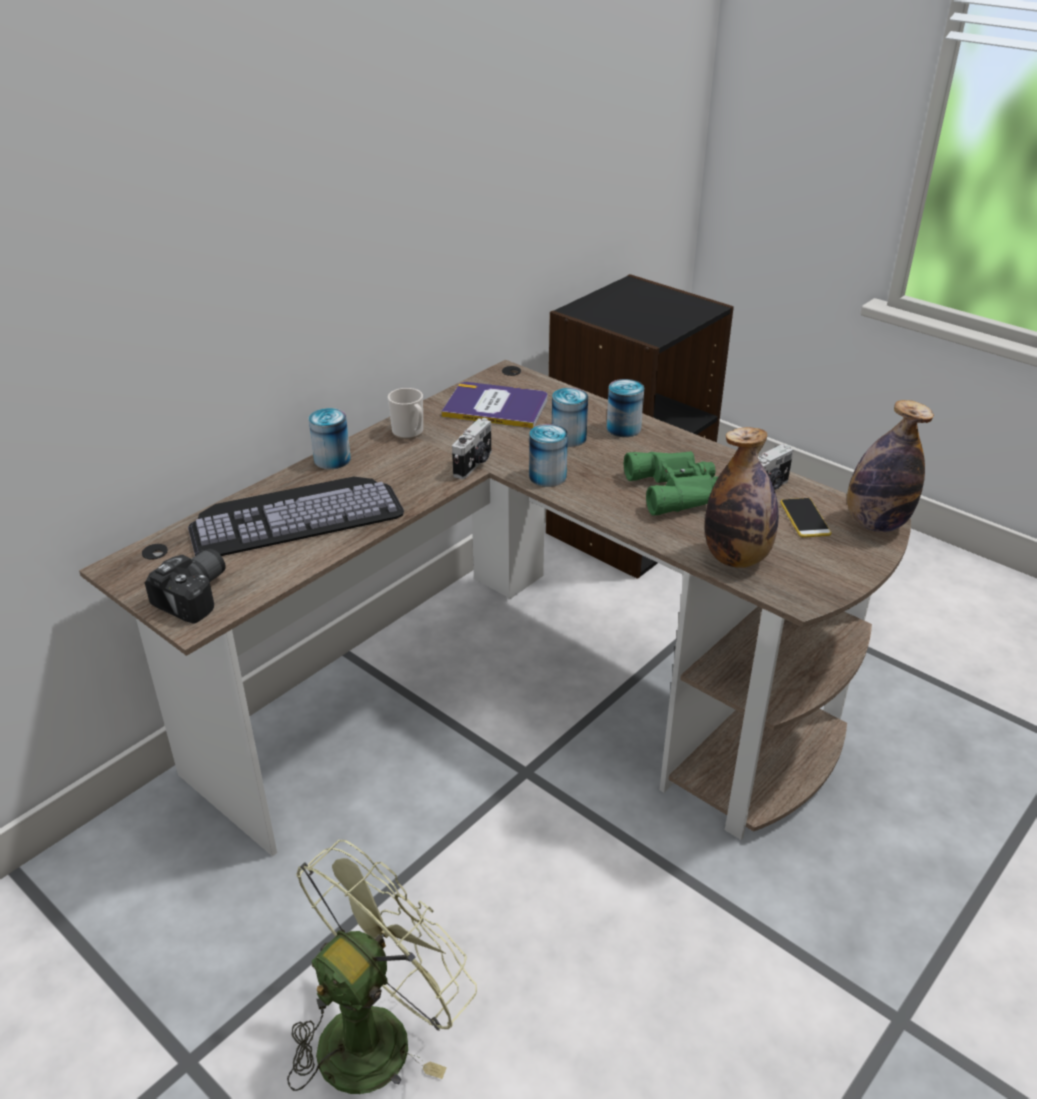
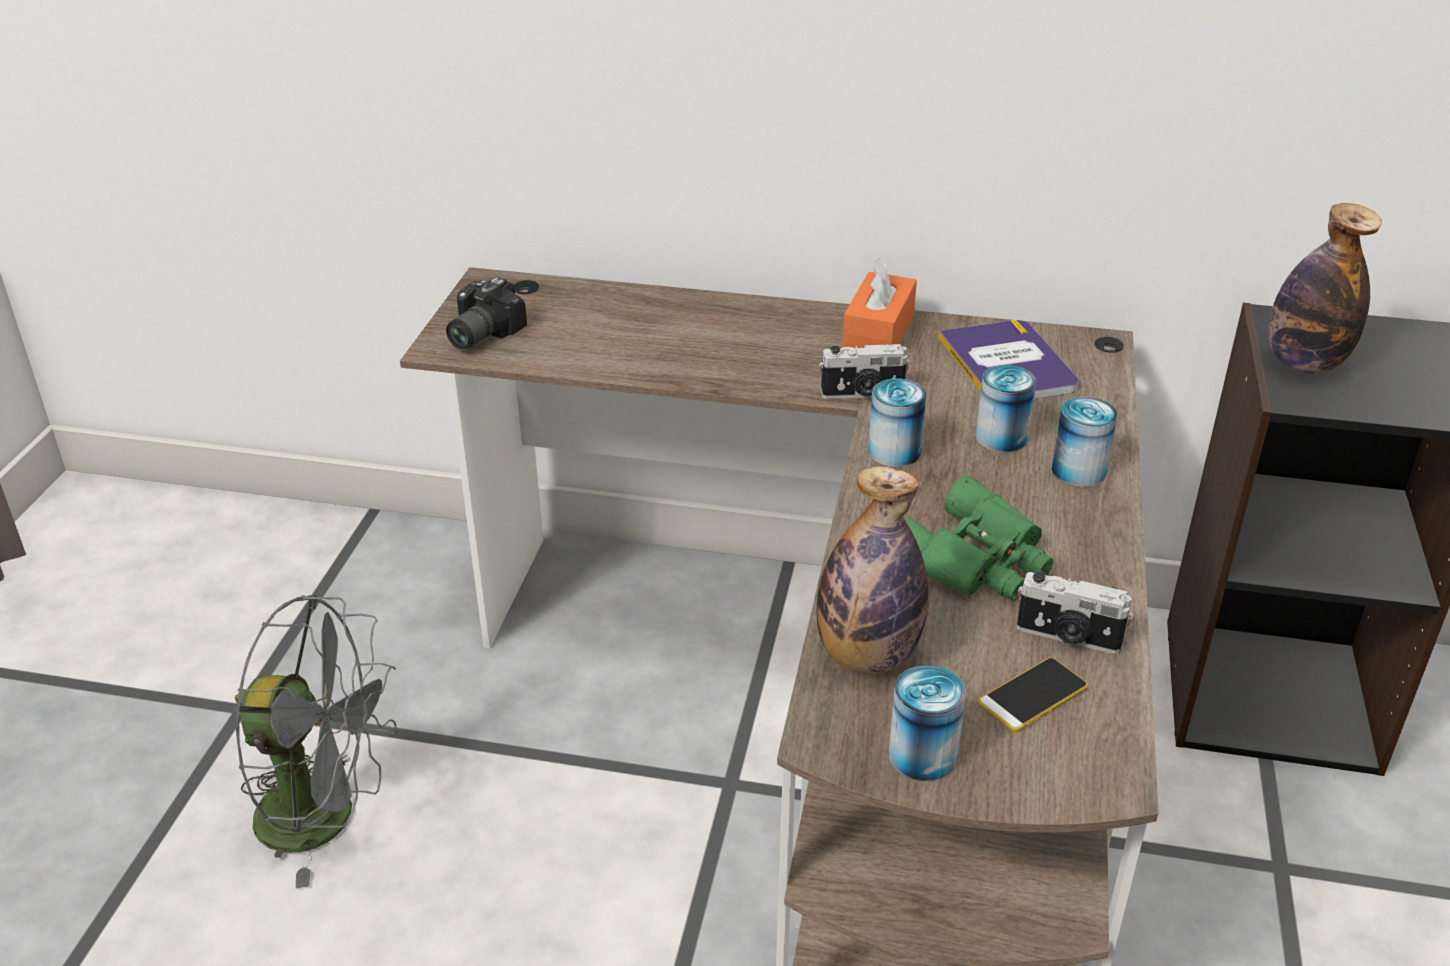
camera: 60 degrees right, 0 degrees up
camera [145,549,226,624] -> camera turned 120 degrees clockwise [446,277,527,350]
keyboard [188,477,404,556] -> none
green fan [287,840,477,1094] -> grey fan [233,595,397,888]
can [309,408,351,469] -> can moved to [889,666,966,781]
mug [388,388,423,439] -> orange tissue box [842,258,917,348]
bottle [847,400,934,532] -> bottle moved to [1268,203,1382,374]

